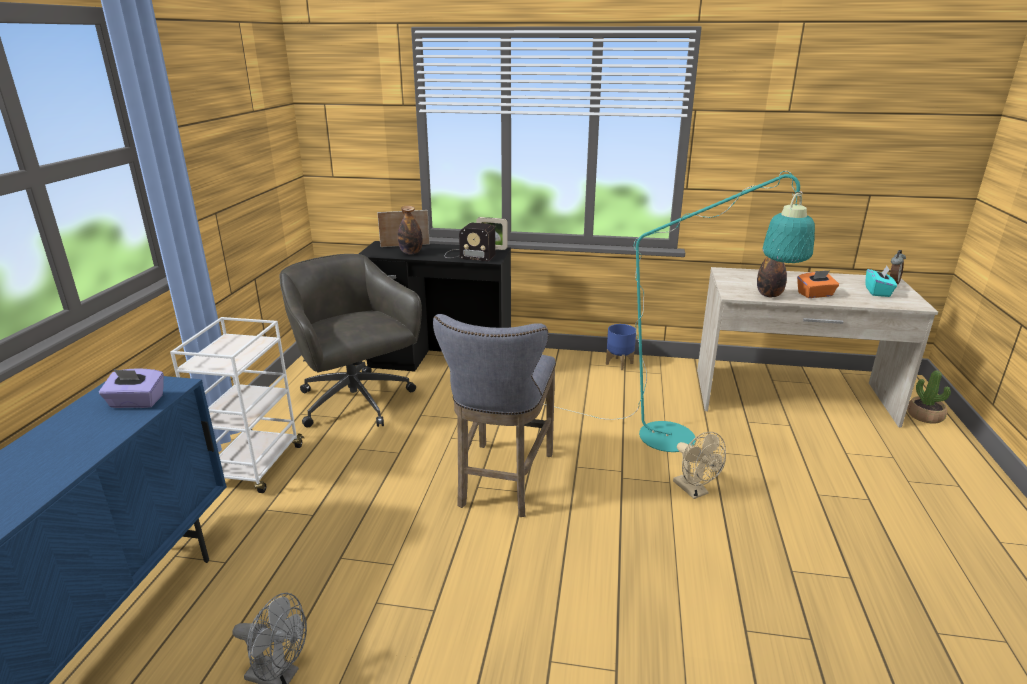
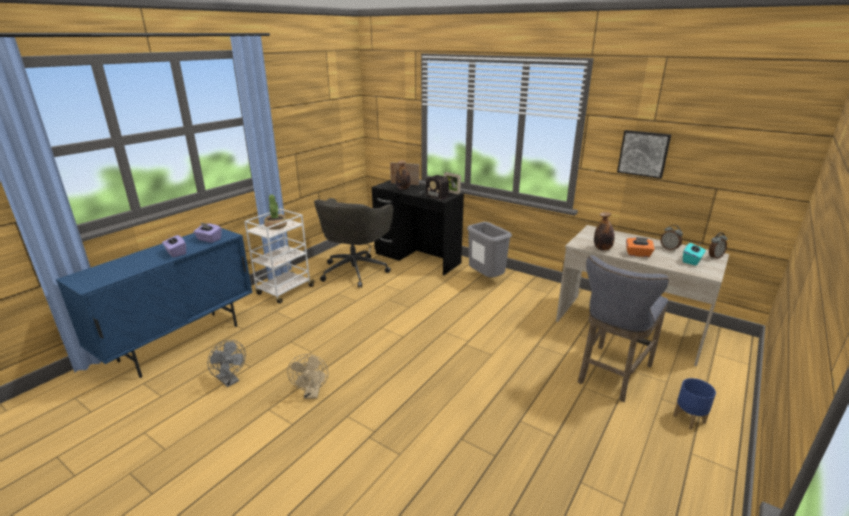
camera: 25 degrees right, 0 degrees up
grey office chair [279,254,422,427] -> grey office chair turned 150 degrees counterclockwise [314,198,394,288]
grey stool [433,314,556,517] -> grey stool moved to [578,255,669,402]
turquoise floor lamp [544,171,815,452] -> none
blue planter [606,324,636,370] -> blue planter moved to [673,378,716,430]
beige fan [673,432,726,499] -> beige fan moved to [287,354,328,399]
potted plant [907,370,951,424] -> potted plant moved to [264,195,287,230]
none -> purple tissue box [162,235,186,257]
none -> grey trash can [467,222,512,278]
none -> picture [617,130,671,179]
none -> alarm clock [660,225,683,251]

